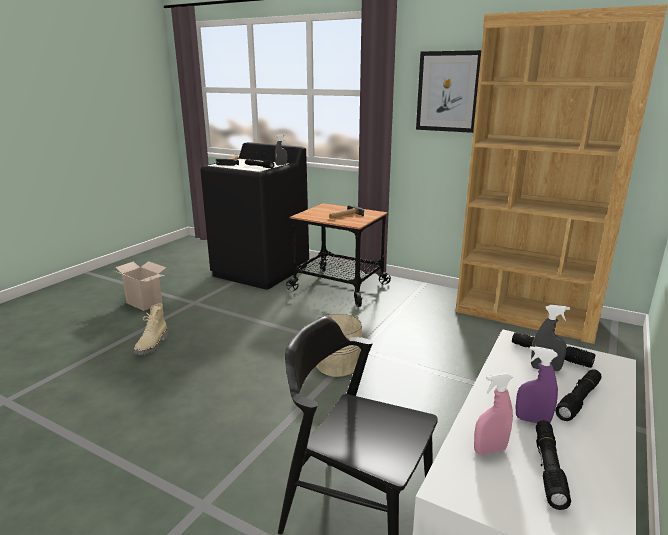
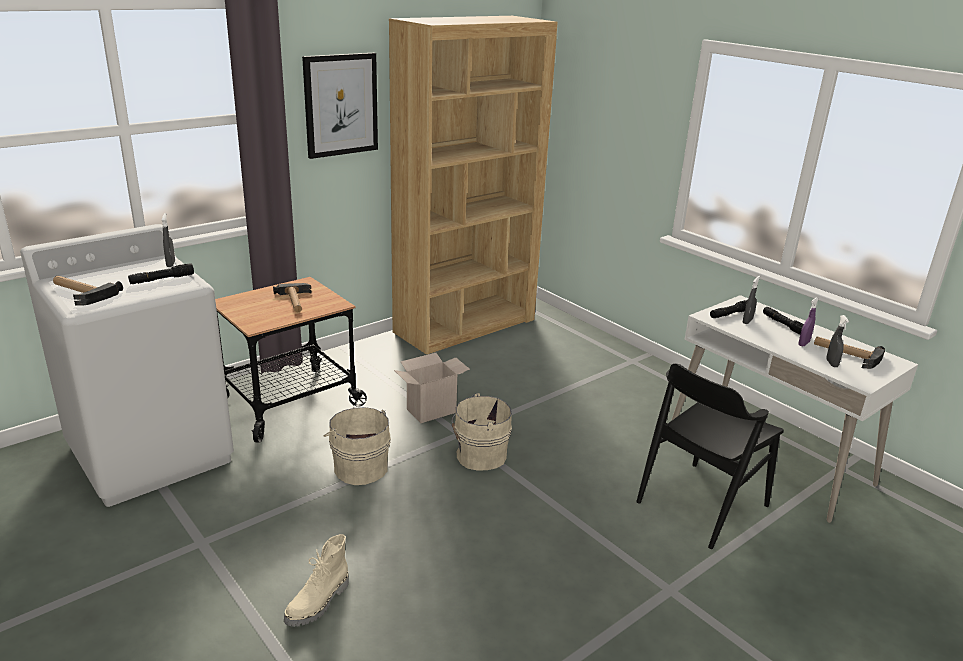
camera: 70 degrees left, 5 degrees up
cardboard box [115,261,166,311] -> cardboard box moved to [394,353,470,423]
beige boot [134,303,168,355] -> beige boot turned 90 degrees clockwise [284,534,349,627]
black washing machine [200,142,309,290] -> white washing machine [20,224,234,507]
pink spray bottle [474,373,513,455] -> grey spray bottle [826,315,849,367]
black flashlight [536,420,571,510] -> hammer [814,337,885,369]
none -> beige bucket [324,407,391,485]

